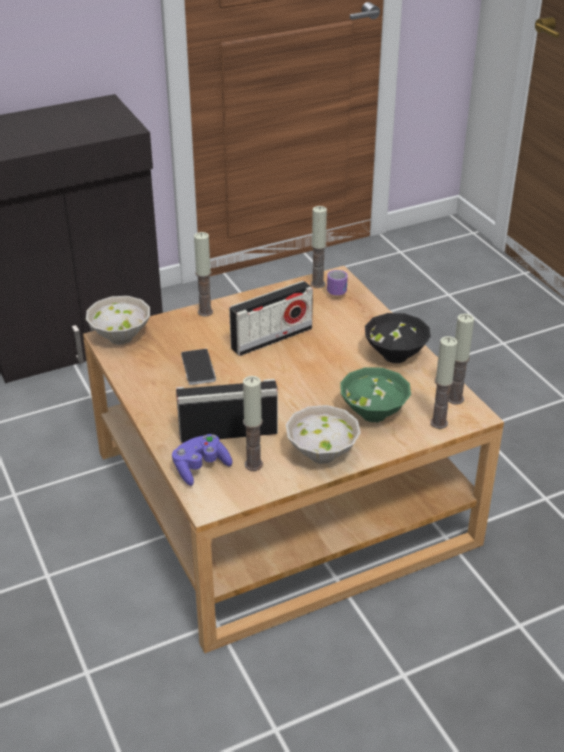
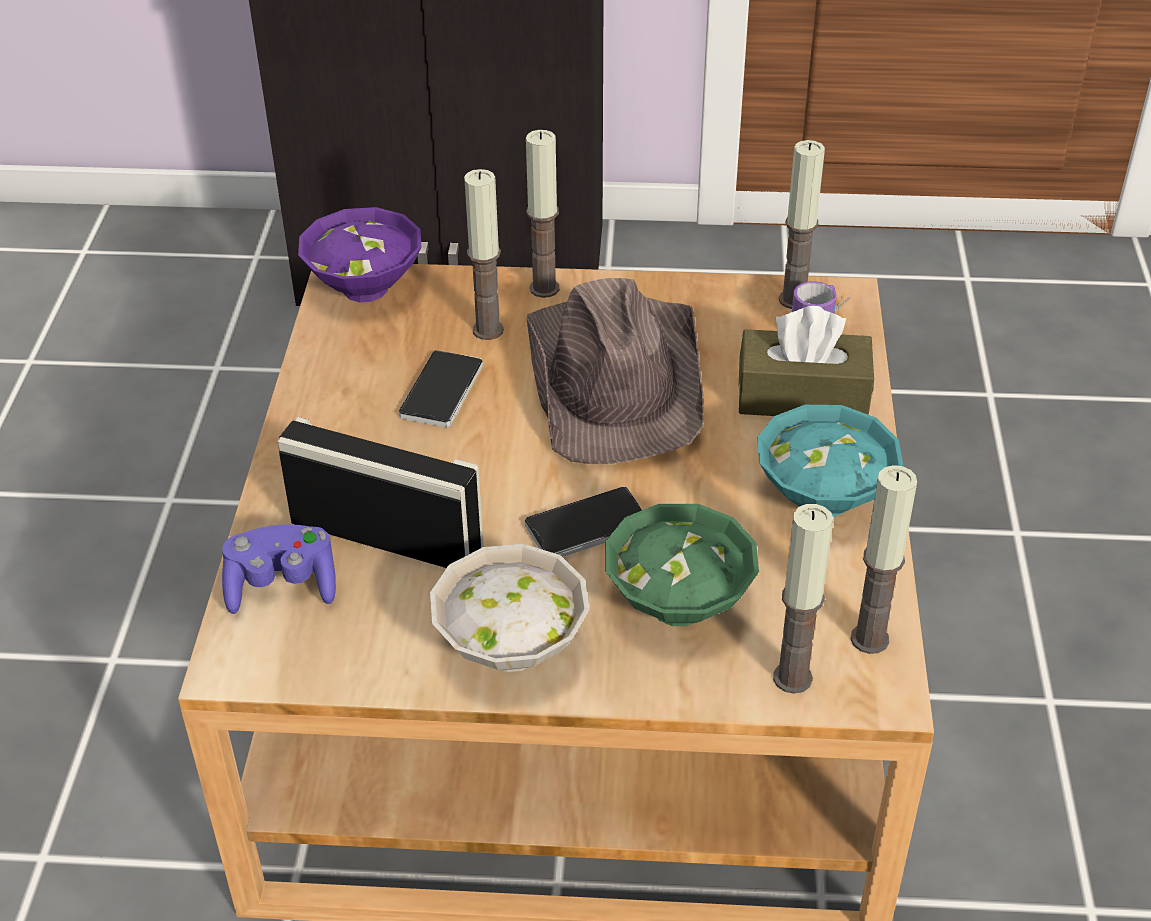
camera: 30 degrees right, 5 degrees up
white bowl [86,296,150,345] -> purple bowl [298,207,421,302]
radio [229,281,313,356] -> brown hat [526,278,704,464]
candle [243,376,263,471] -> candle moved to [464,169,504,340]
black bowl [365,313,431,363] -> turquoise bowl [757,405,903,518]
none -> phone [525,487,642,557]
none -> brown tissue box [738,306,874,416]

